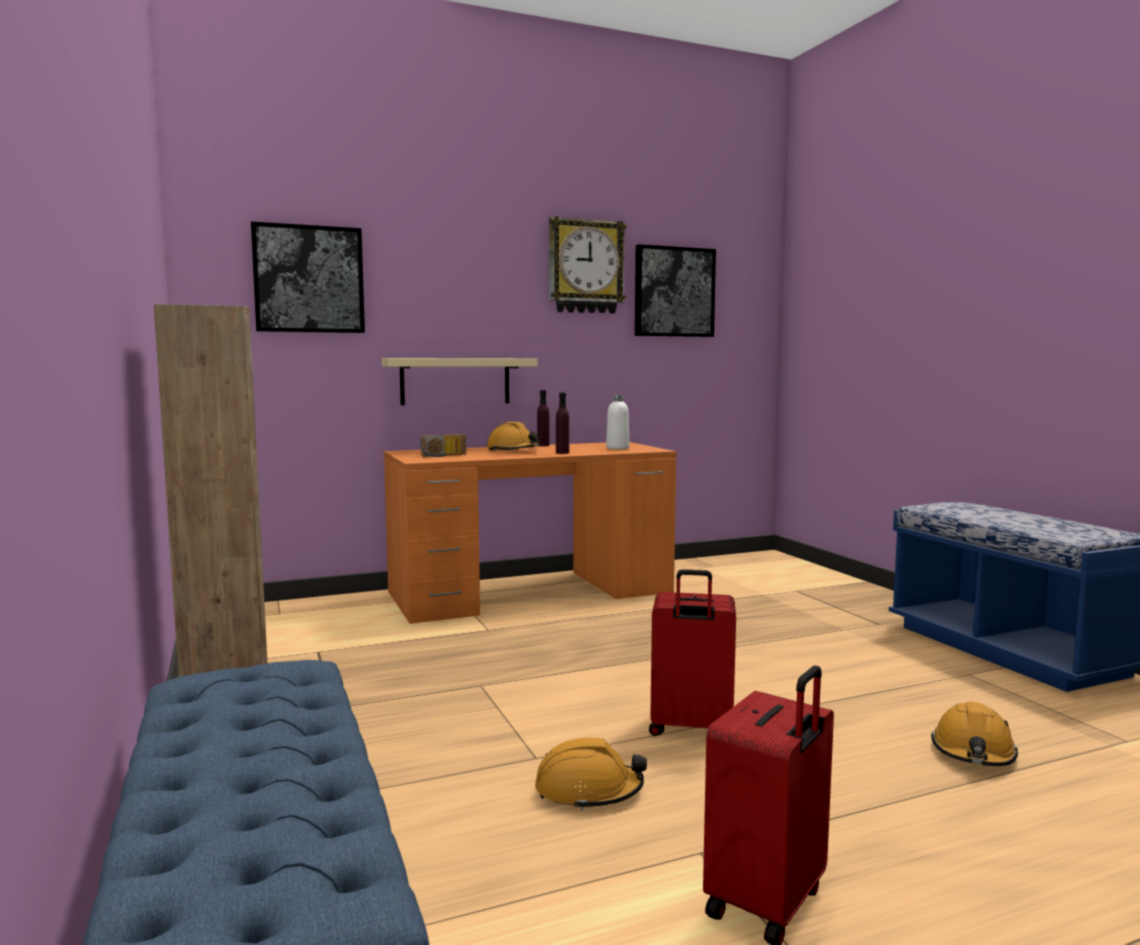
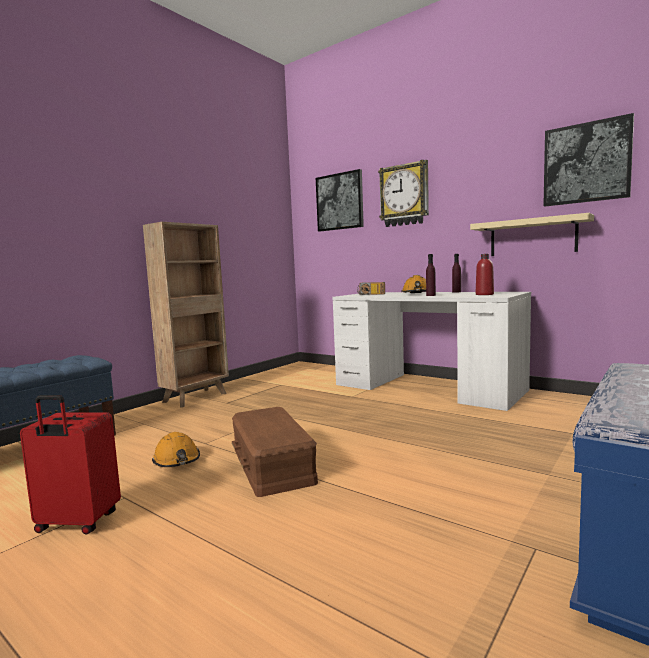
camera: 60 degrees right, 0 degrees up
beige shelf [382,358,537,405] -> beige shelf moved to [470,213,594,256]
orange desk [384,442,677,624] -> white desk [332,292,531,411]
wall clock [549,216,626,314] -> wall clock moved to [378,160,429,227]
white bottle [606,394,629,449] -> red bottle [476,254,494,295]
red suitcase [649,569,736,736] -> brown storage box [232,407,318,497]
orange hard hat [931,701,1018,766] -> none

